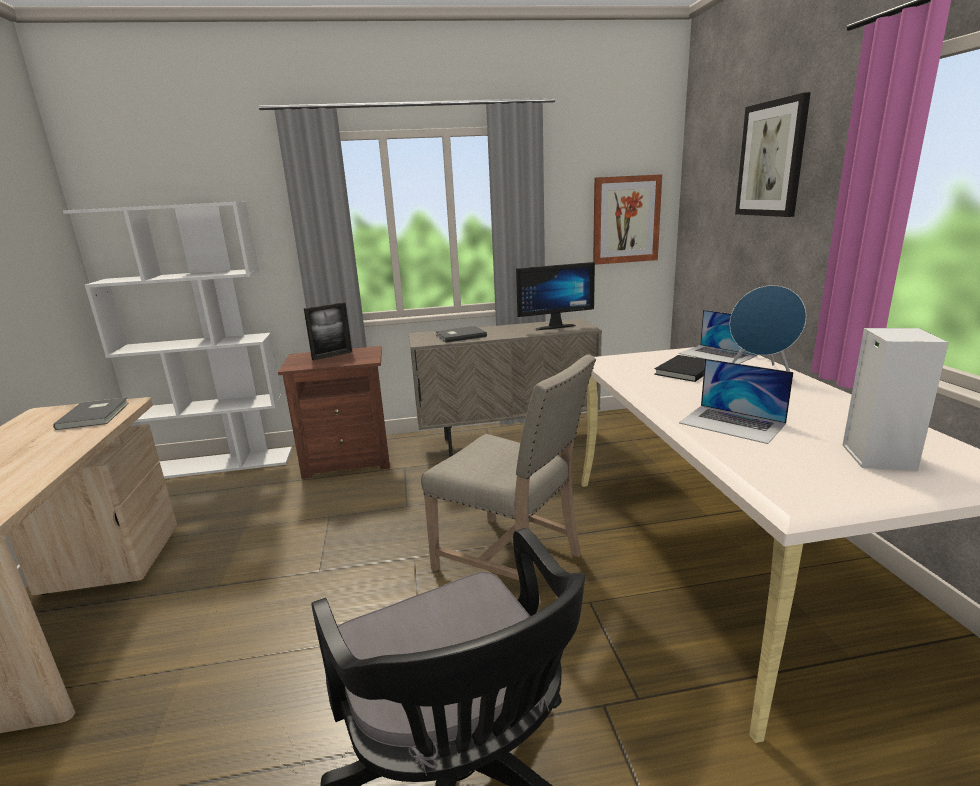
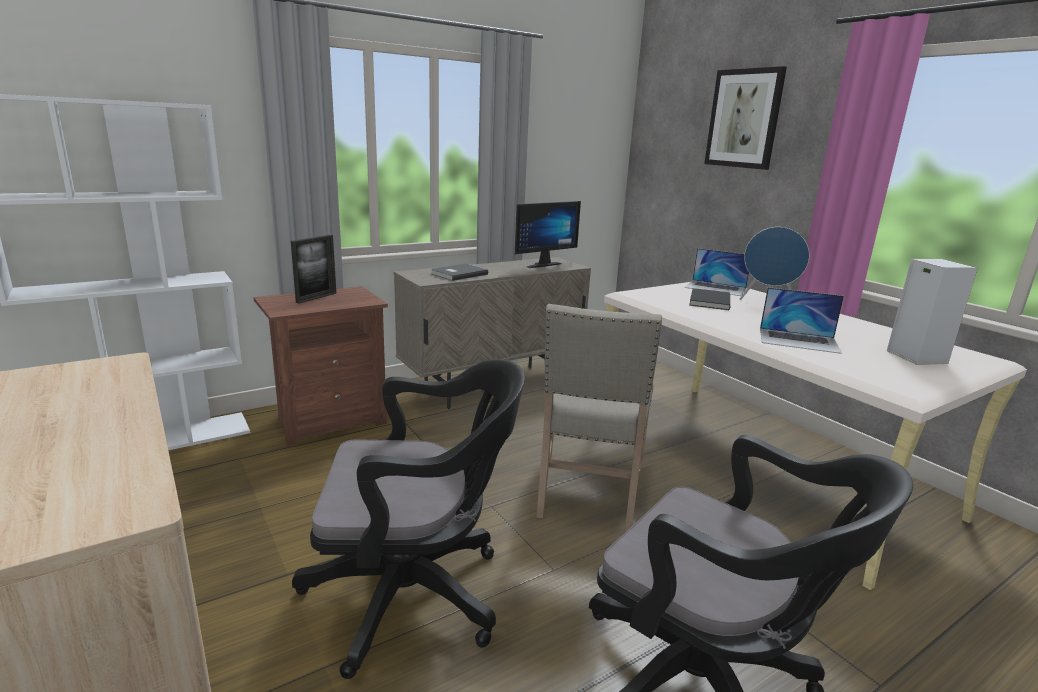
camera: 25 degrees left, 0 degrees up
grey book [53,397,129,430] -> none
beige chair [421,354,596,605] -> beige chair turned 90 degrees clockwise [536,304,662,531]
picture [593,174,662,265] -> none
none -> black office chair [292,359,525,679]

